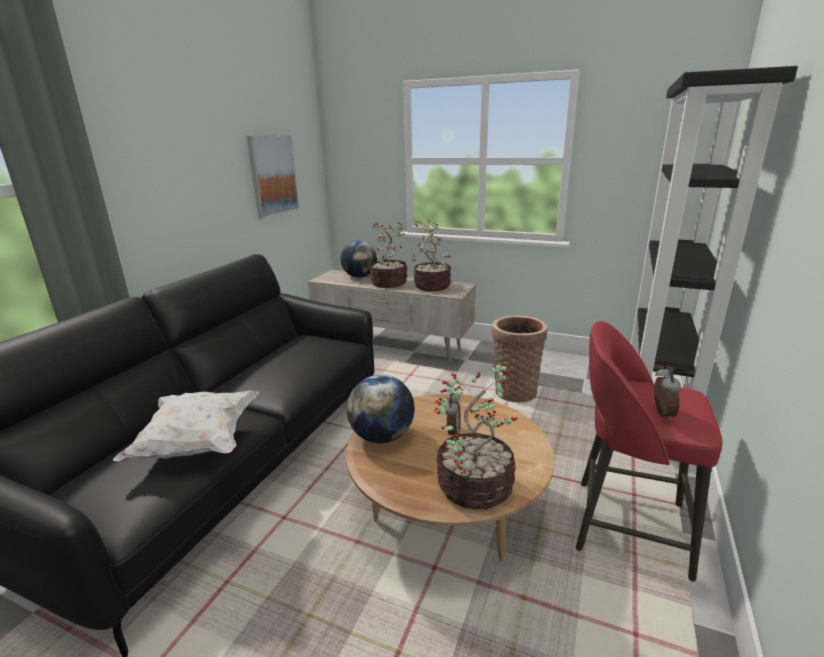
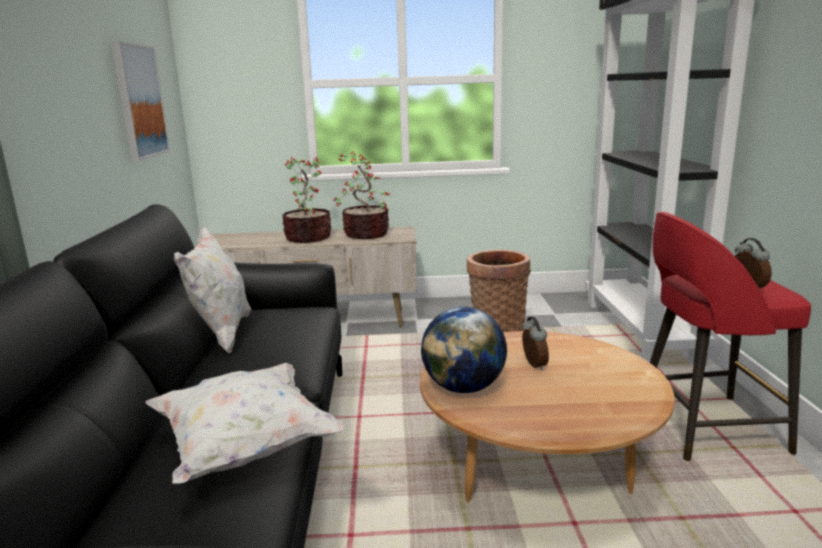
camera: 25 degrees left, 5 degrees down
globe [340,241,377,278] -> none
potted plant [433,363,517,510] -> none
none -> white pillow [174,225,252,354]

